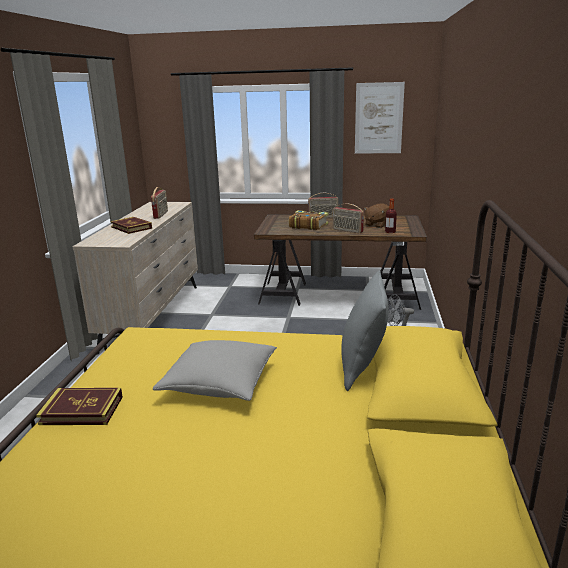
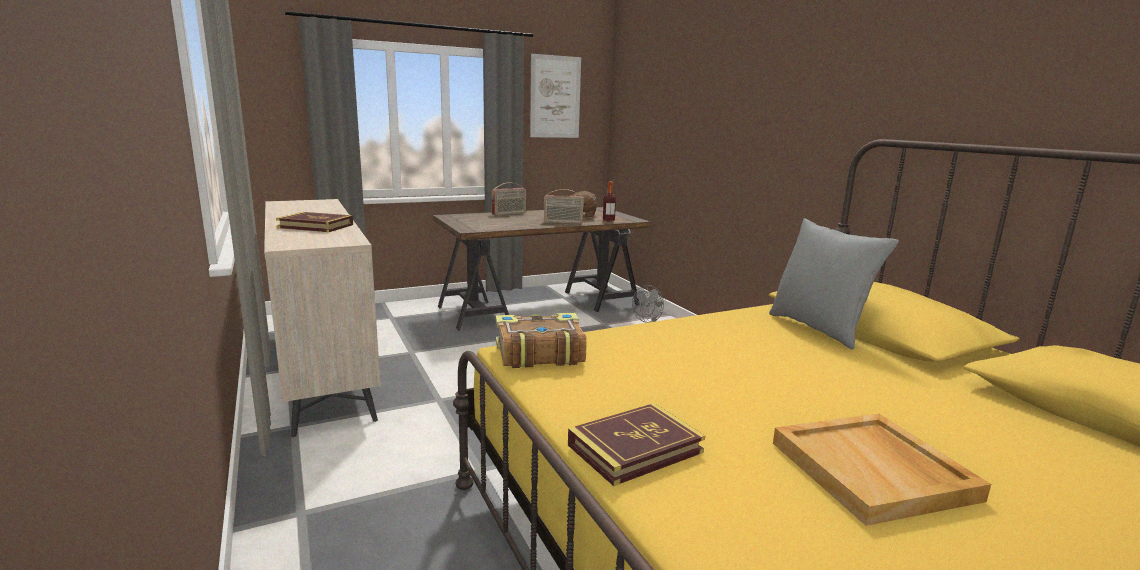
camera: 35 degrees left, 5 degrees down
radio [151,187,168,219] -> none
grey pillow [153,340,277,401] -> none
book [289,210,328,230] -> book moved to [496,313,587,368]
none -> beige tray [773,414,991,526]

